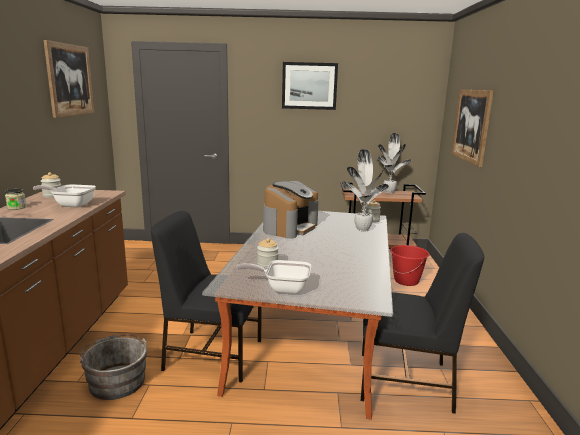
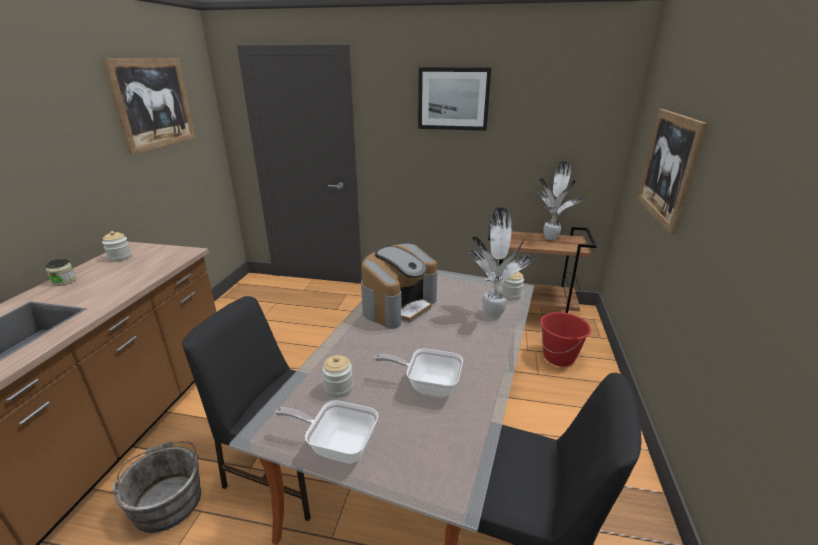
camera: 10 degrees right, 10 degrees up
frying pan [33,184,96,207] -> frying pan moved to [374,348,463,397]

